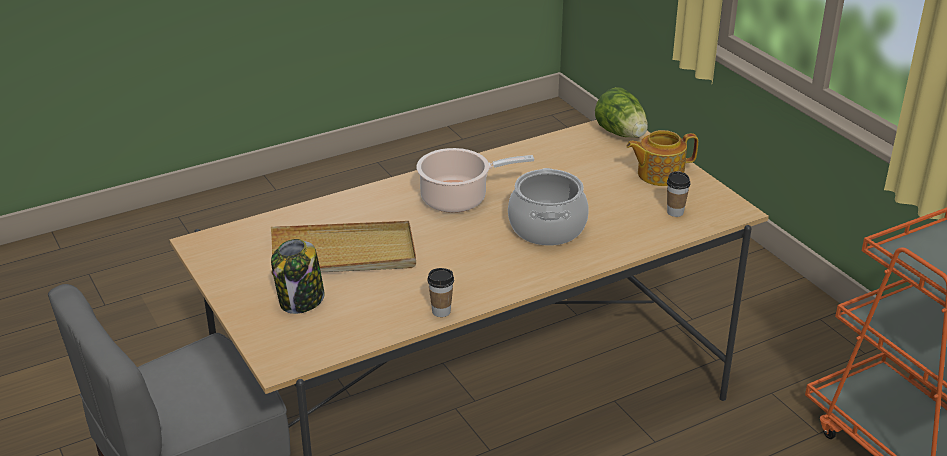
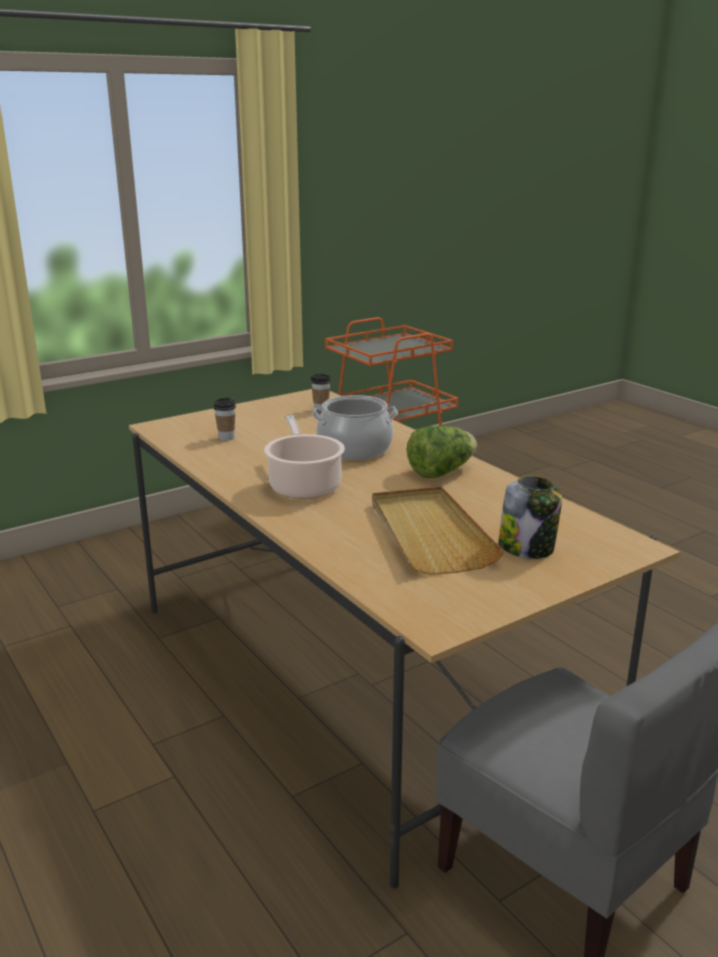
camera: 95 degrees left, 10 degrees down
cup [428,268,454,317] -> cup moved to [214,398,236,441]
lettuce [595,87,648,138] -> lettuce moved to [407,426,477,478]
teapot [626,130,698,186] -> none

